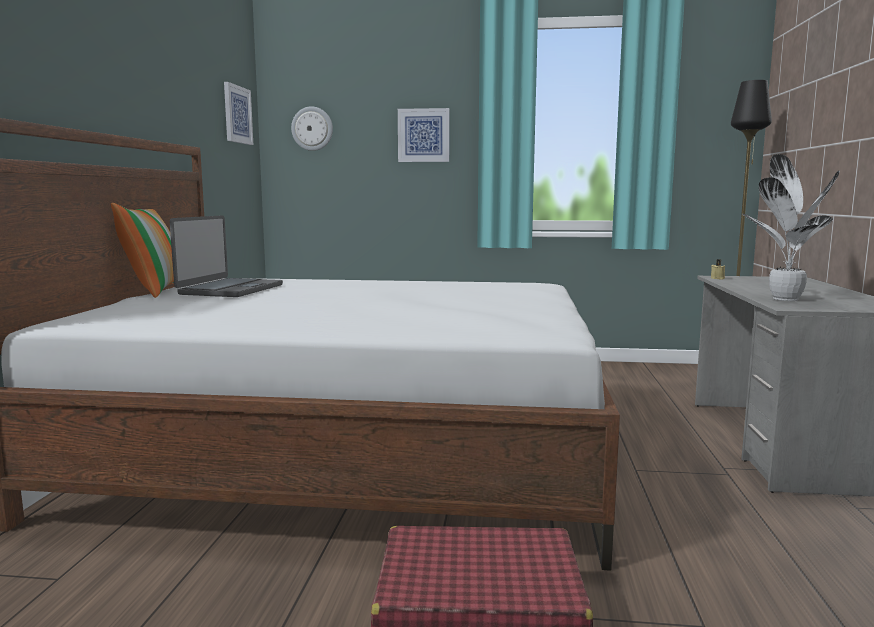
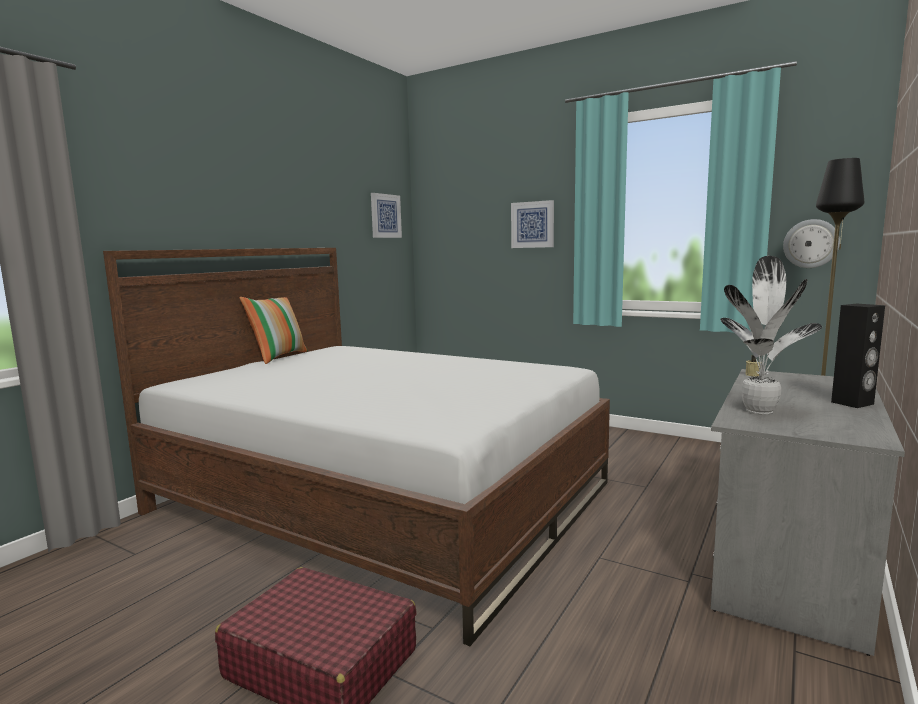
camera: 25 degrees right, 0 degrees up
laptop [170,215,283,297] -> none
wall clock [291,106,333,151] -> wall clock moved to [783,219,840,268]
none -> black speaker [831,304,885,408]

